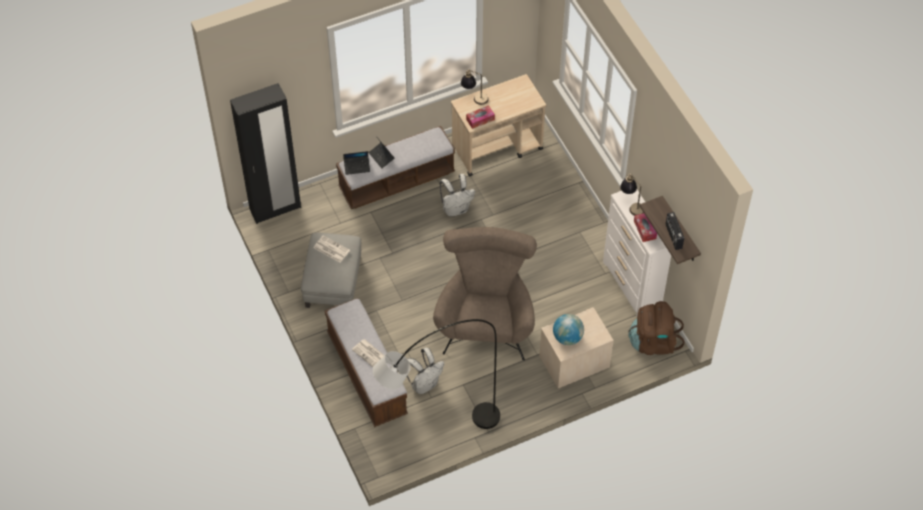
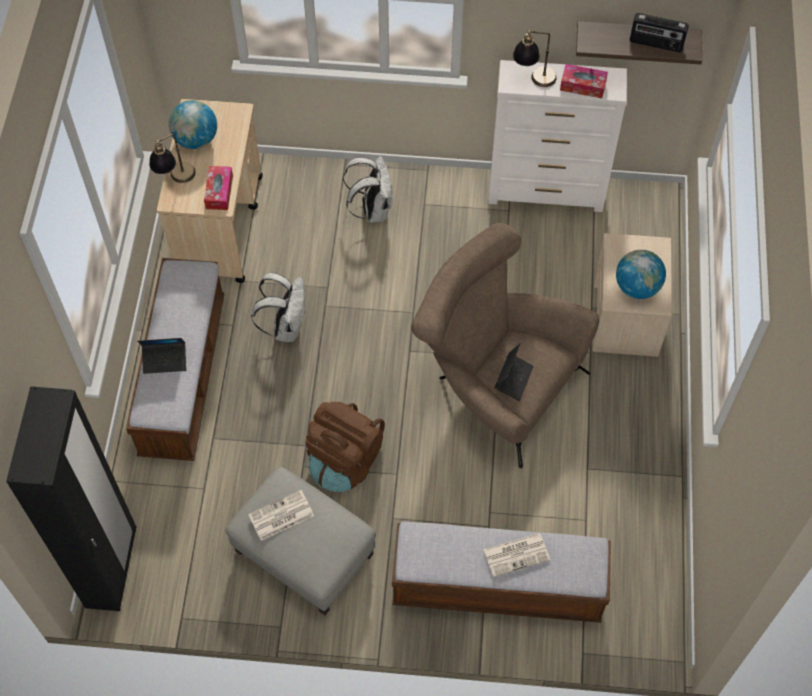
camera: 60 degrees left, 5 degrees up
laptop [343,151,370,175] -> laptop moved to [494,343,534,401]
grey floor lamp [373,319,500,429] -> none
white backpack [407,348,444,394] -> white backpack moved to [343,156,393,223]
brown backpack [628,301,684,355] -> brown backpack moved to [306,402,385,492]
none -> globe [169,100,217,149]

